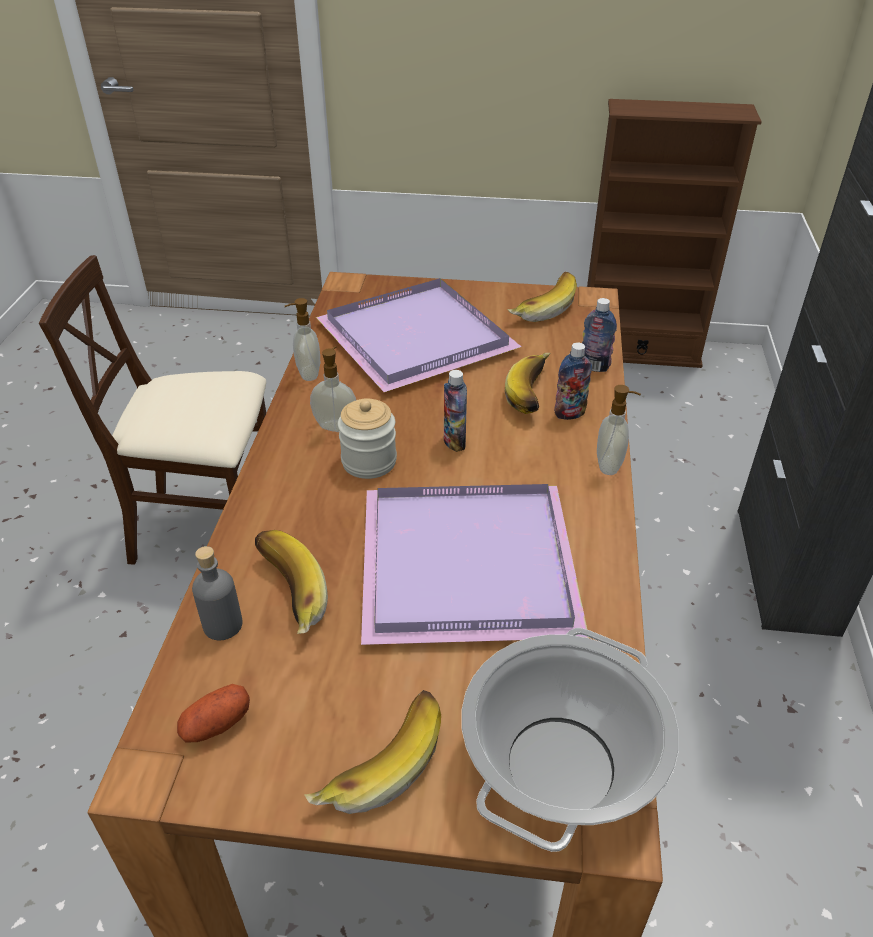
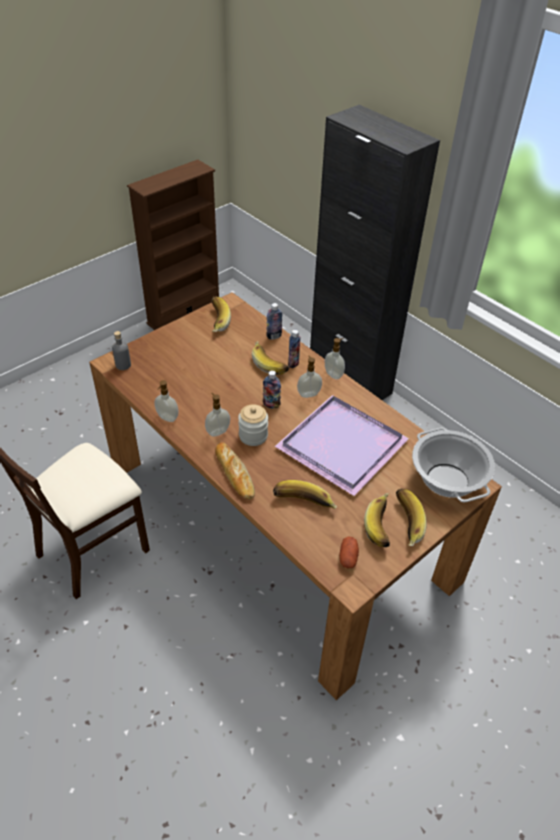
camera: 50 degrees left, 5 degrees up
grey bottle [192,546,243,640] -> grey bottle moved to [112,331,131,370]
purple tray [316,278,521,392] -> none
none -> bread [215,442,255,500]
none -> soap dispenser [297,355,322,398]
none -> banana [364,493,390,547]

